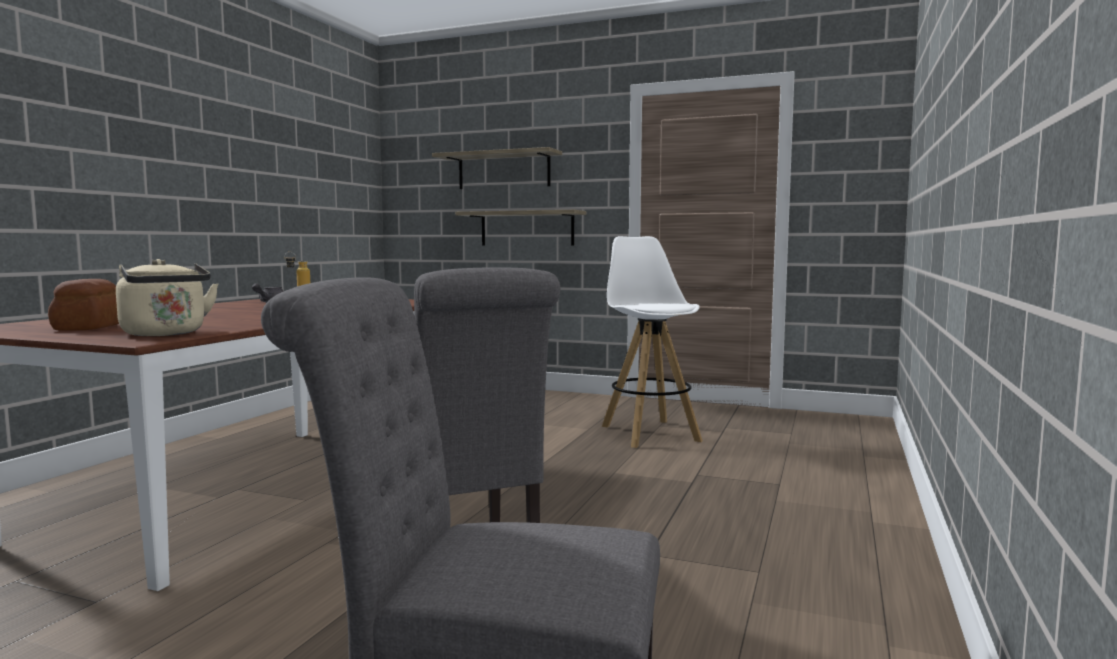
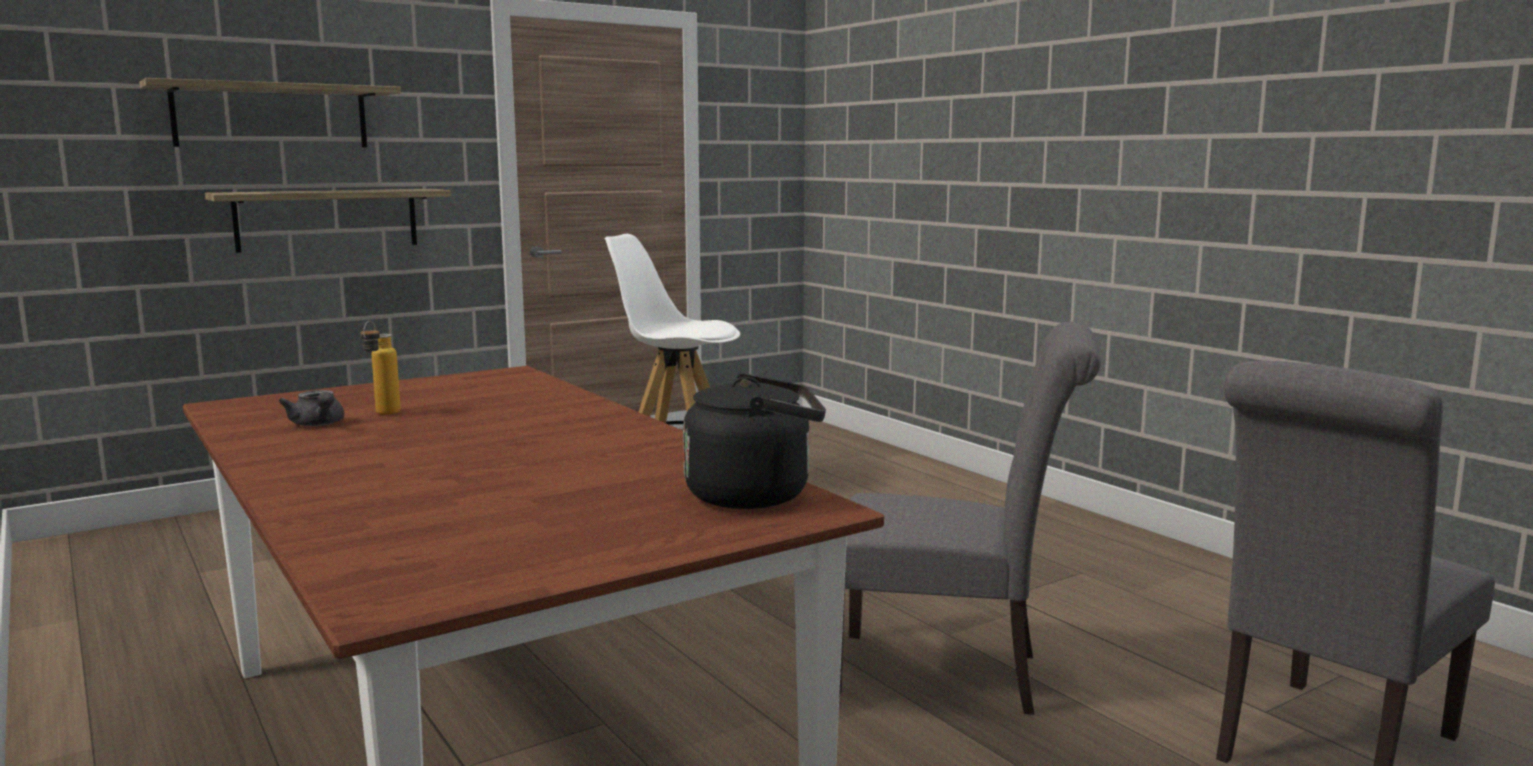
camera: 55 degrees left, 5 degrees up
bread [48,279,119,330] -> none
beige kettle [116,259,218,336] -> black kettle [683,374,826,509]

